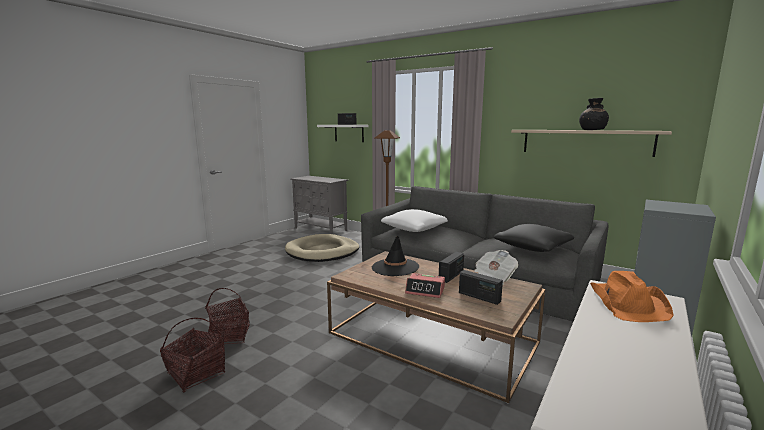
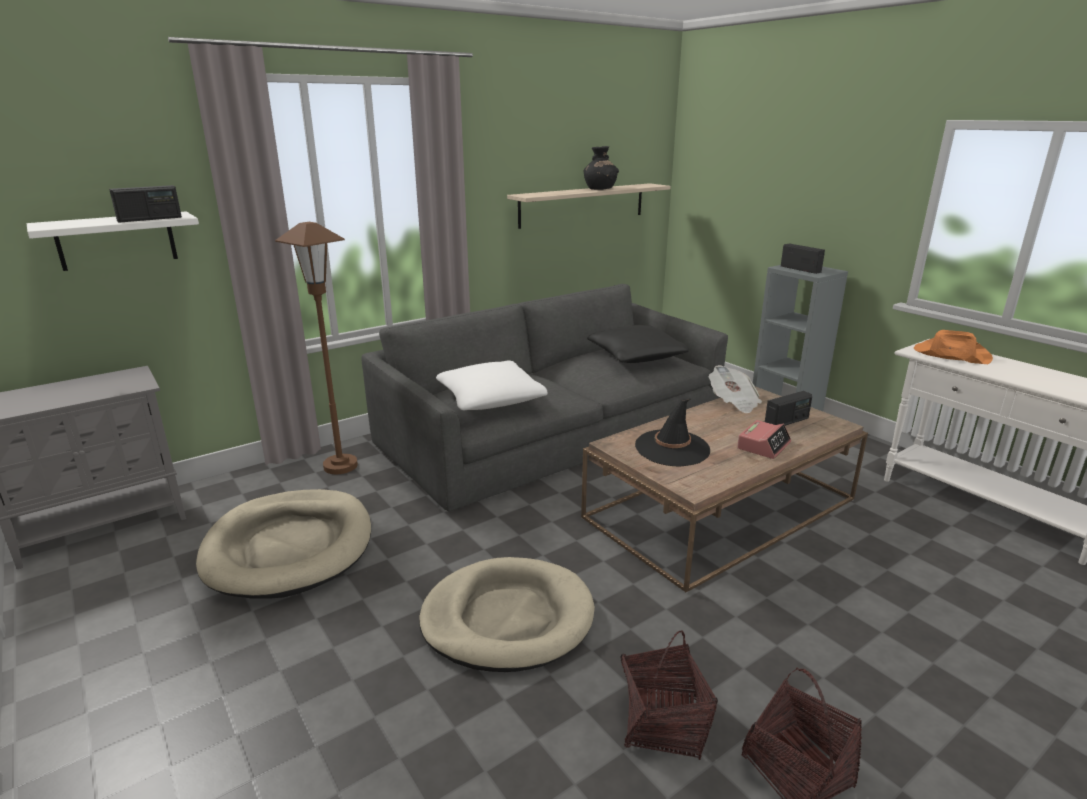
camera: 70 degrees left, 10 degrees up
radio [439,252,464,283] -> radio moved to [781,243,825,274]
none -> beige dog bed [419,557,595,672]

